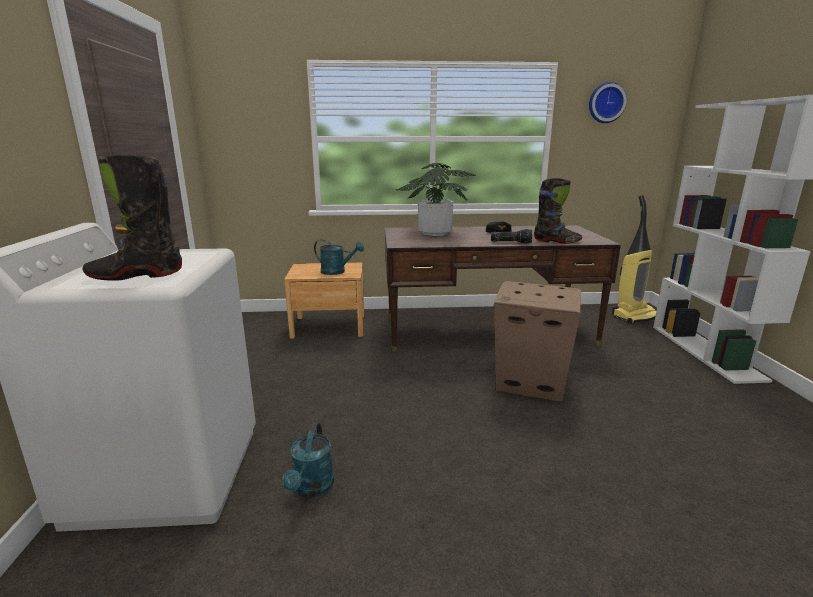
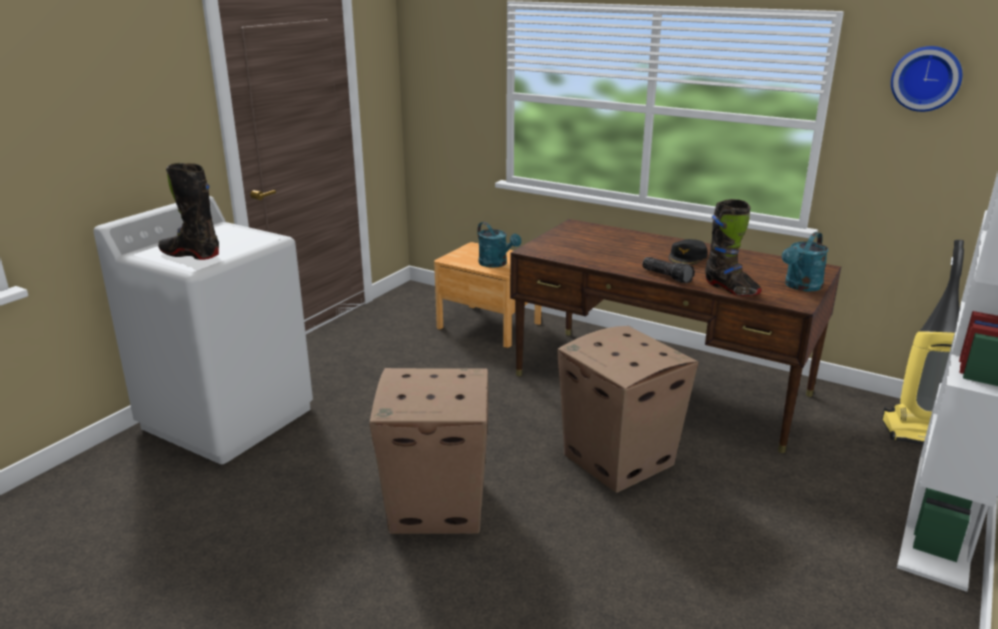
camera: 35 degrees right, 5 degrees up
turquoise watering can [282,423,334,498] -> turquoise watering can moved to [782,232,828,292]
potted plant [396,163,475,236] -> none
none -> cardboard box [369,368,488,534]

